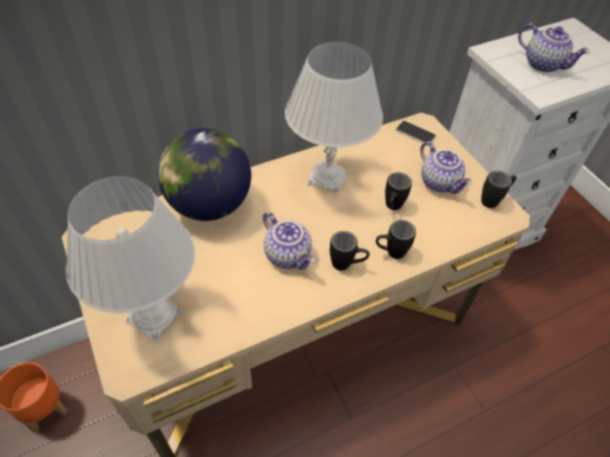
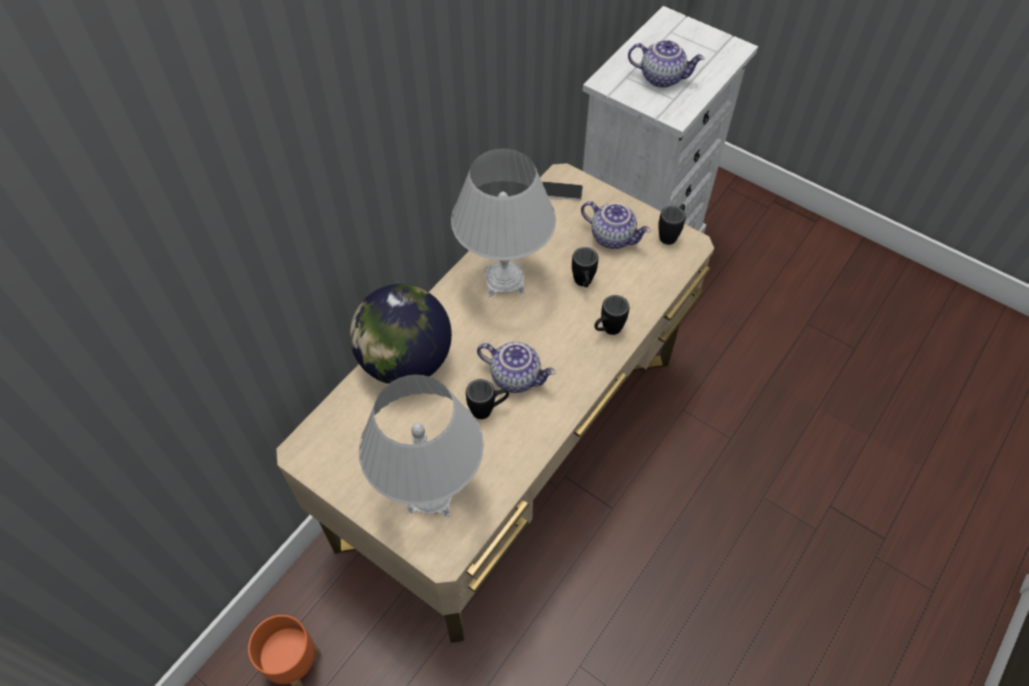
camera: 25 degrees left, 5 degrees up
black mug [330,231,369,271] -> black mug moved to [466,379,509,419]

